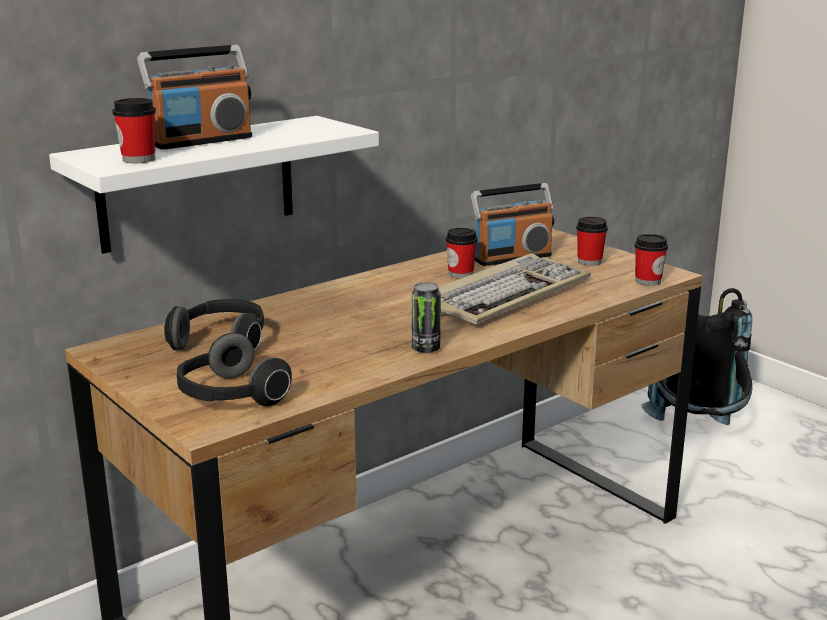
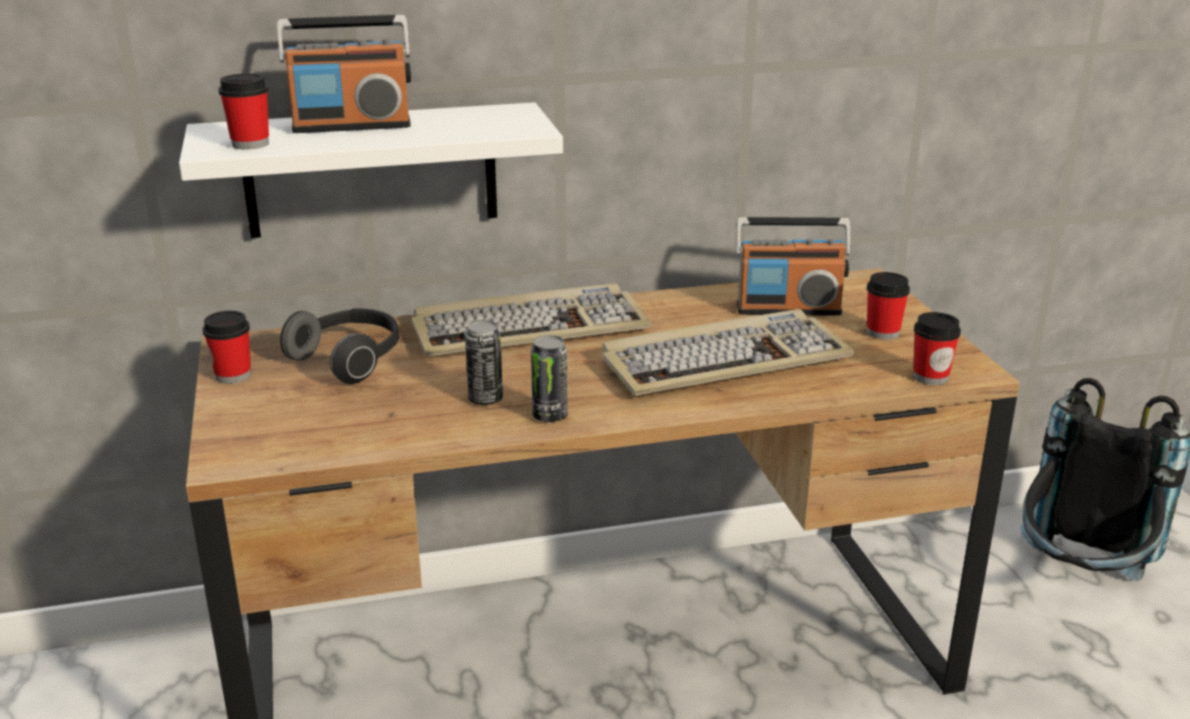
camera: 25 degrees right, 5 degrees up
headphones [177,333,292,406] -> none
cup [446,228,478,279] -> cup moved to [203,311,251,384]
none -> keyboard [412,284,652,357]
none -> can [465,320,503,405]

